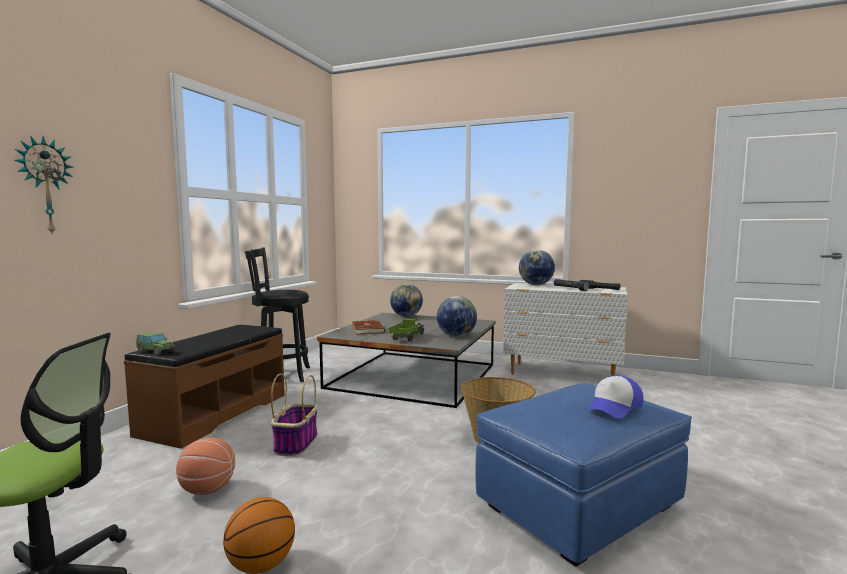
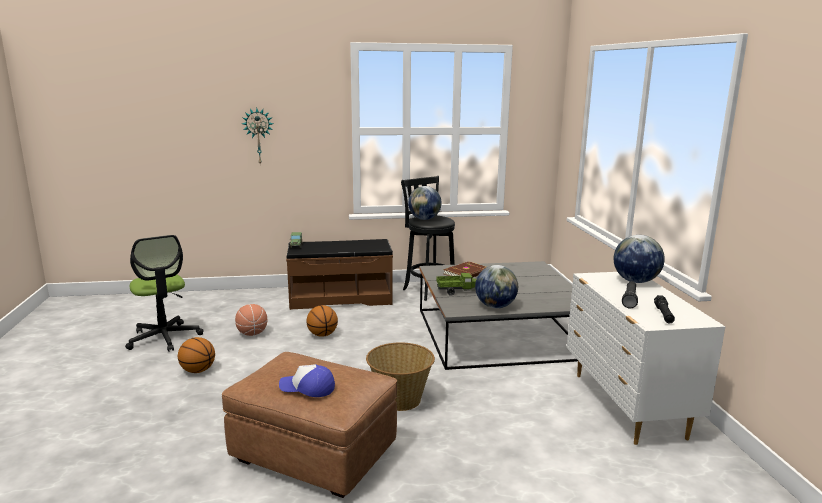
camera: 60 degrees right, 10 degrees up
basket [271,374,317,457] -> basketball [307,305,338,337]
globe [390,284,423,317] -> globe moved to [408,186,442,220]
blue ottoman [476,383,692,567] -> brown ottoman [222,352,397,498]

